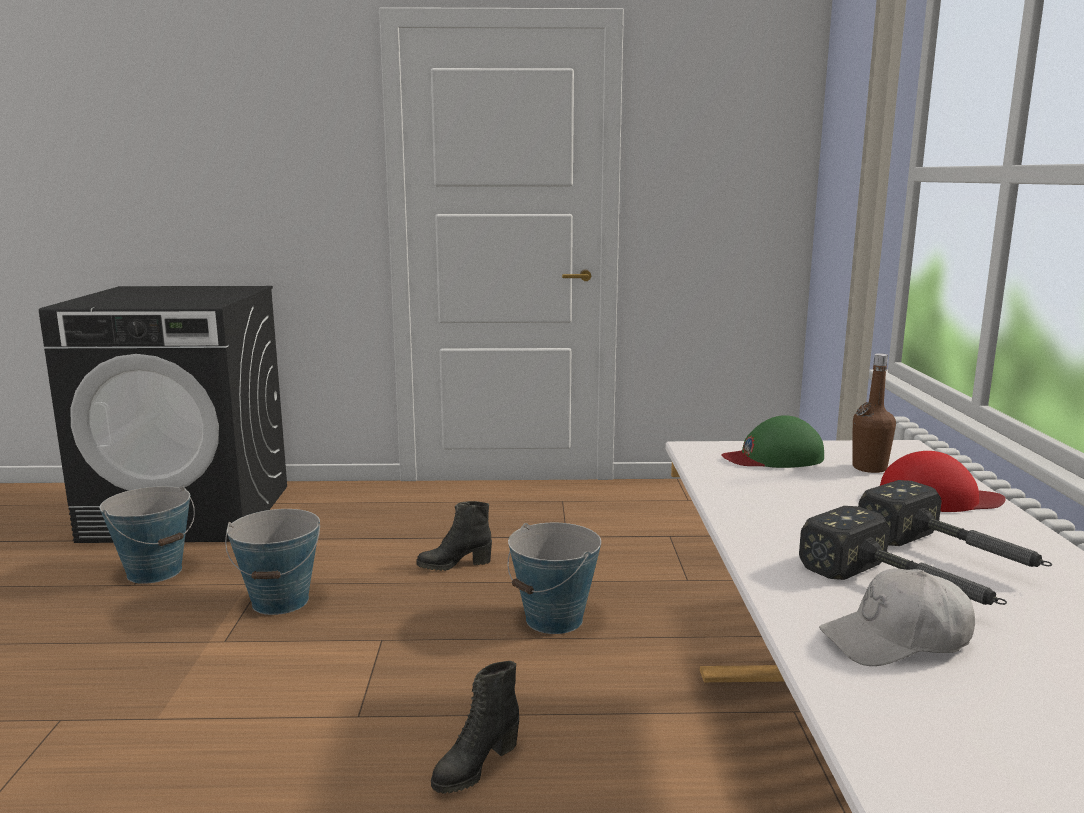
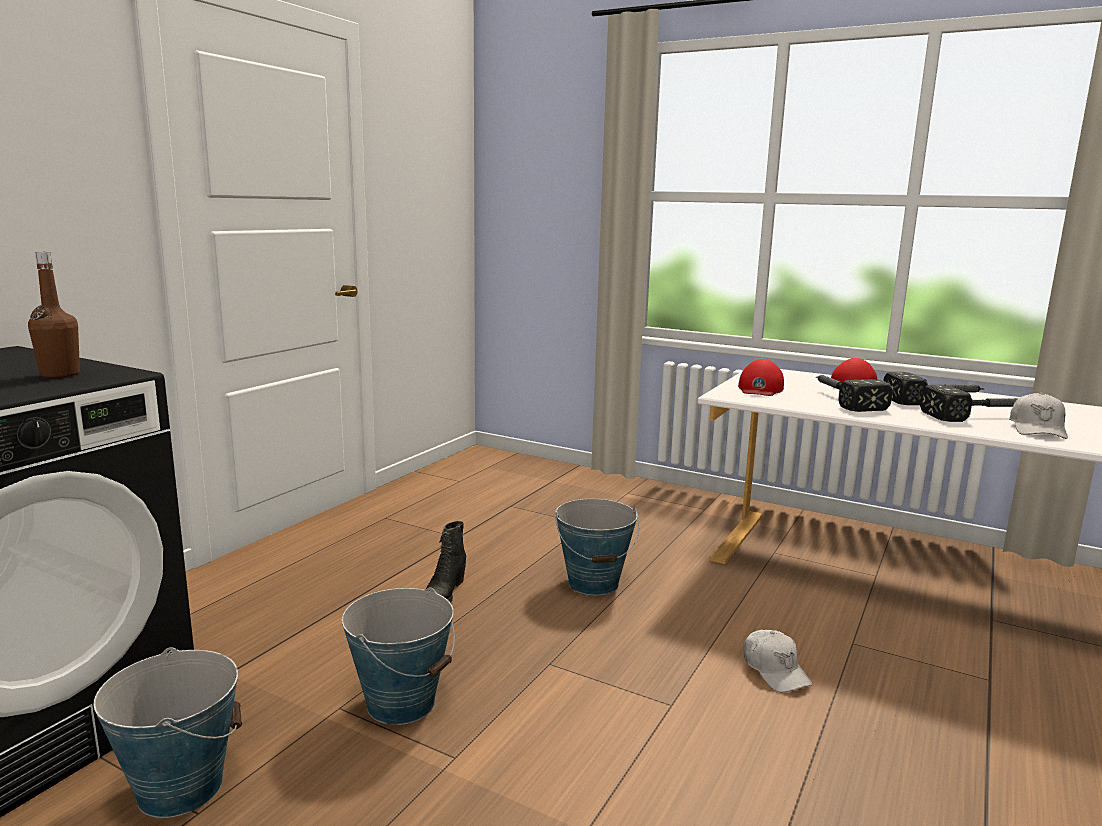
camera: 60 degrees left, 0 degrees up
black boot [431,661,519,794] -> white cap [743,630,813,692]
green cap [721,415,824,468] -> red cap [738,359,784,396]
brown bottle [852,353,896,473] -> brown bottle moved to [28,252,80,378]
none -> hammer [816,375,893,412]

